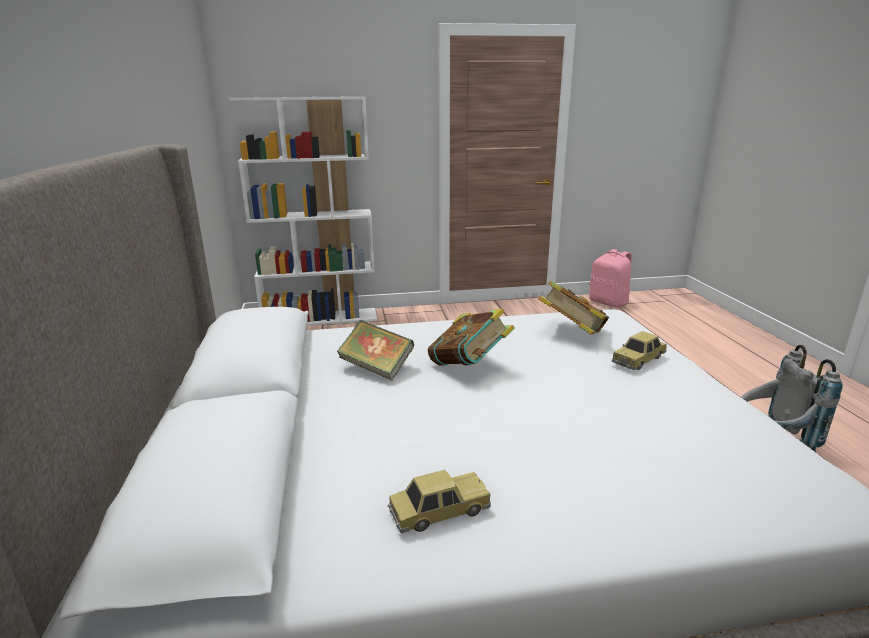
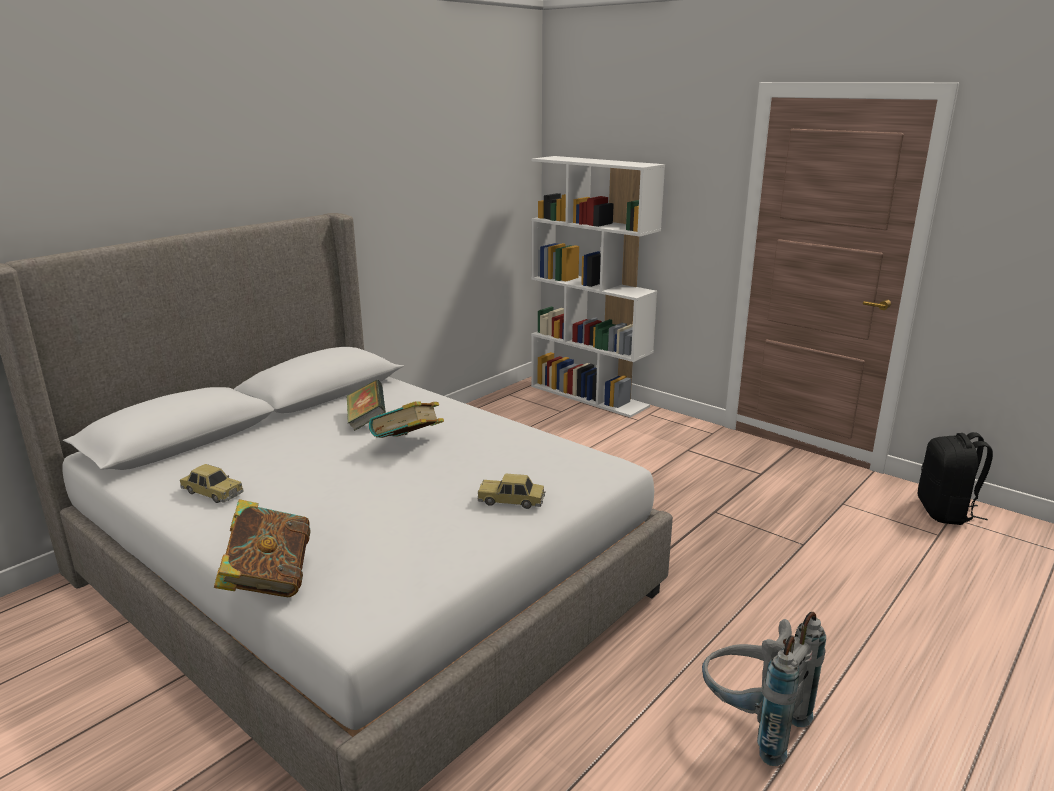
camera: 50 degrees right, 0 degrees up
book [538,281,609,335] -> book moved to [214,499,311,597]
pink backpack [589,249,632,308] -> black backpack [917,432,993,525]

